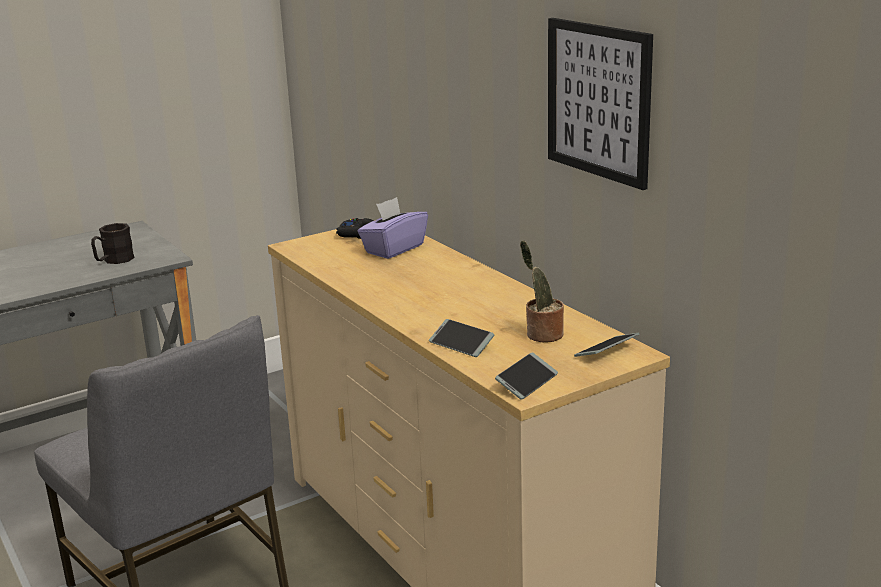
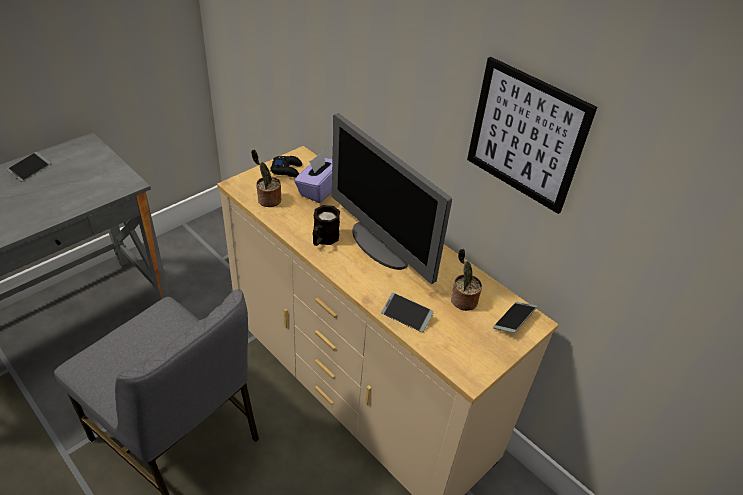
camera: 15 degrees left, 20 degrees up
black mug [91,223,135,264] -> black mug moved to [313,205,340,246]
phone [495,353,558,400] -> phone moved to [7,152,51,182]
none -> potted plant [251,150,281,207]
none -> monitor [331,113,452,284]

